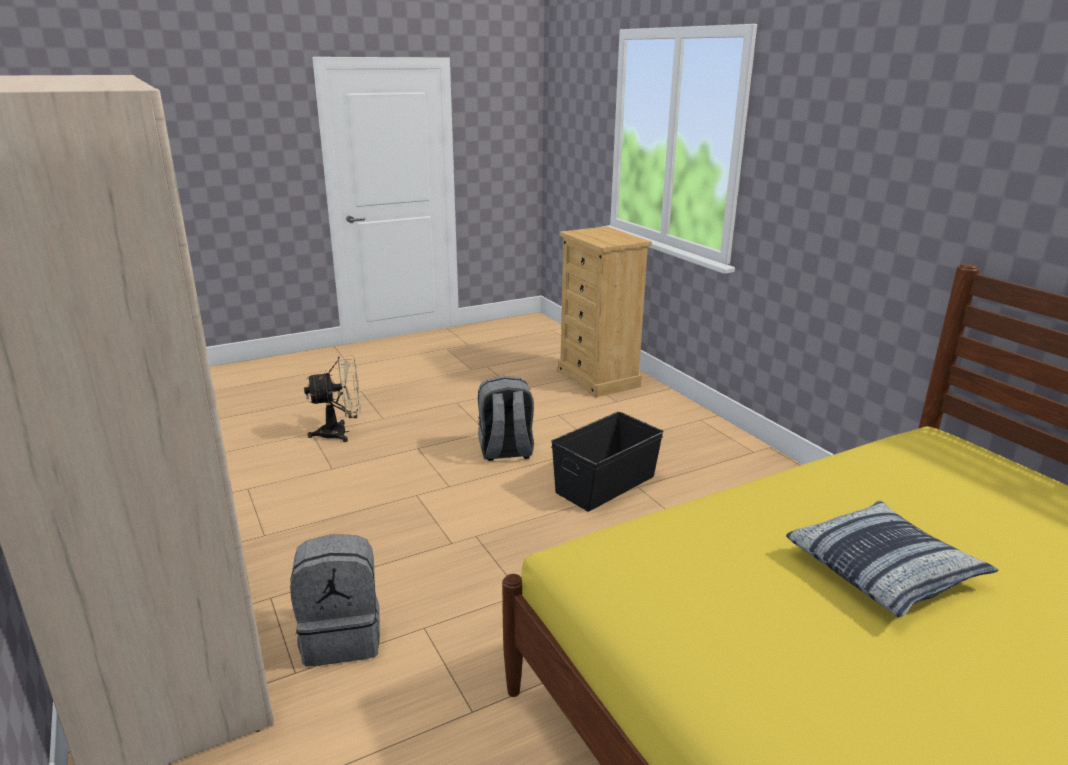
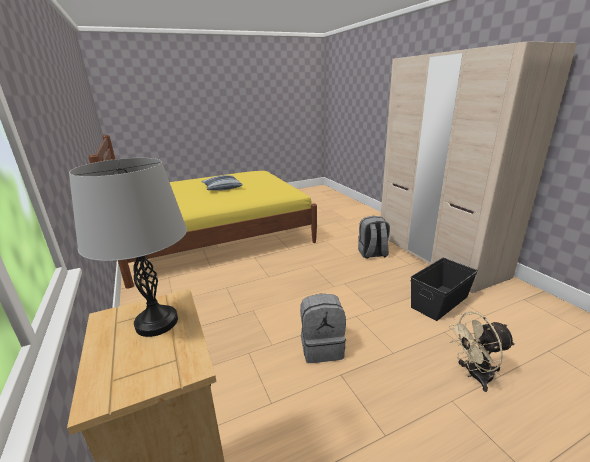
camera: 175 degrees left, 0 degrees up
black storage box [551,412,663,512] -> black storage box moved to [411,258,478,321]
none -> grey table lamp [69,158,187,337]

